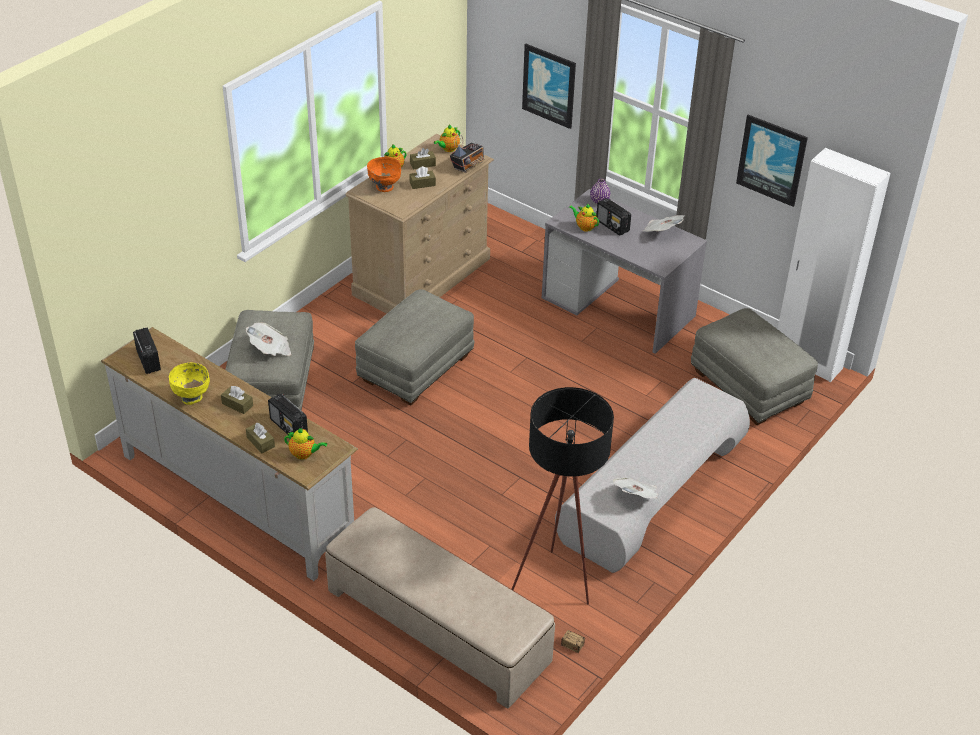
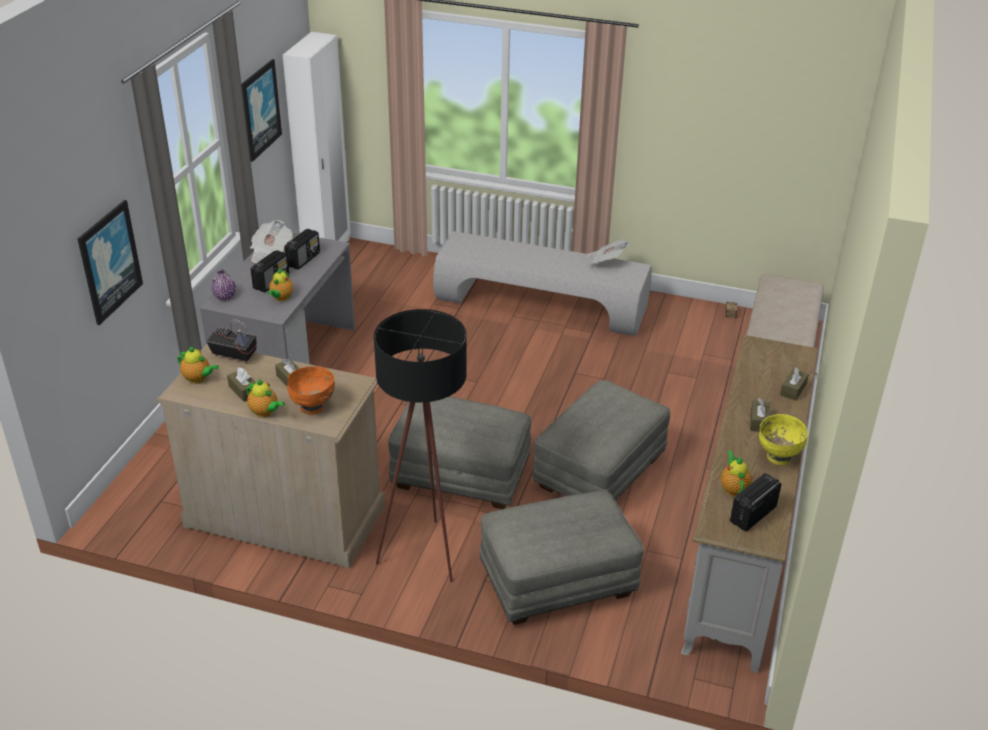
camera: 110 degrees left, 5 degrees down
newspaper [246,322,291,356] -> none
radio [268,394,308,435] -> radio moved to [284,229,320,270]
teapot [284,428,327,460] -> teapot moved to [721,451,752,497]
black floor lamp [511,387,614,605] -> black floor lamp moved to [374,309,467,582]
grey ottoman [691,308,818,425] -> grey ottoman moved to [533,380,670,500]

